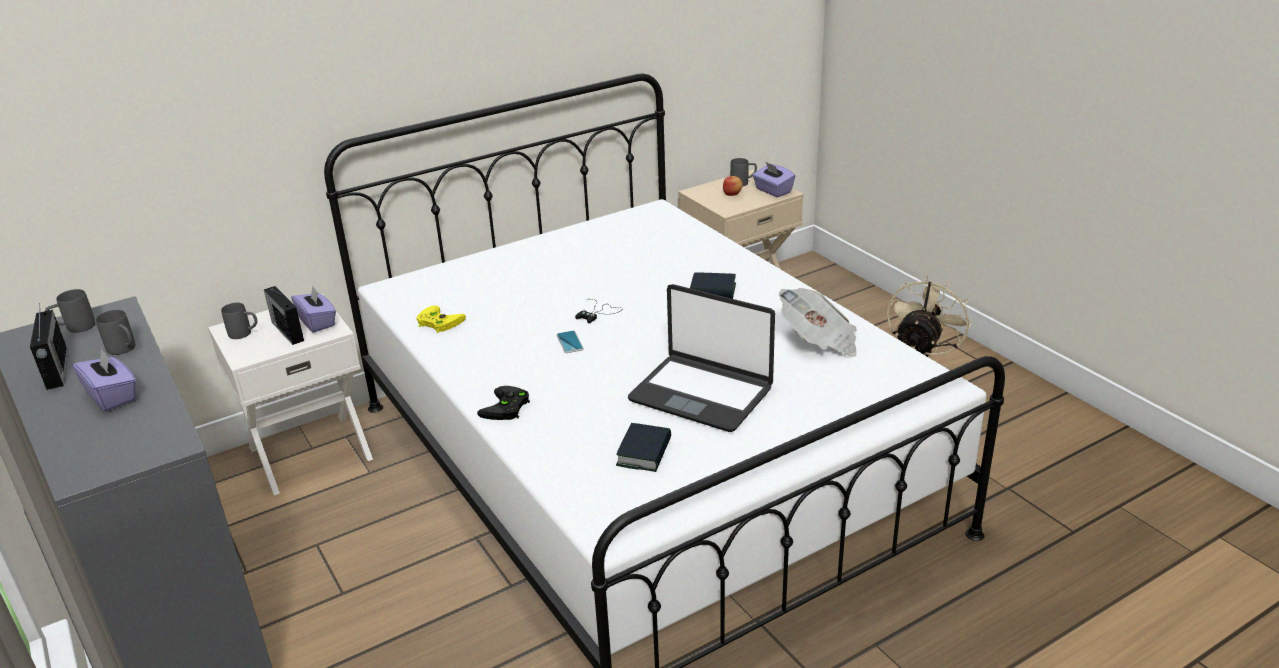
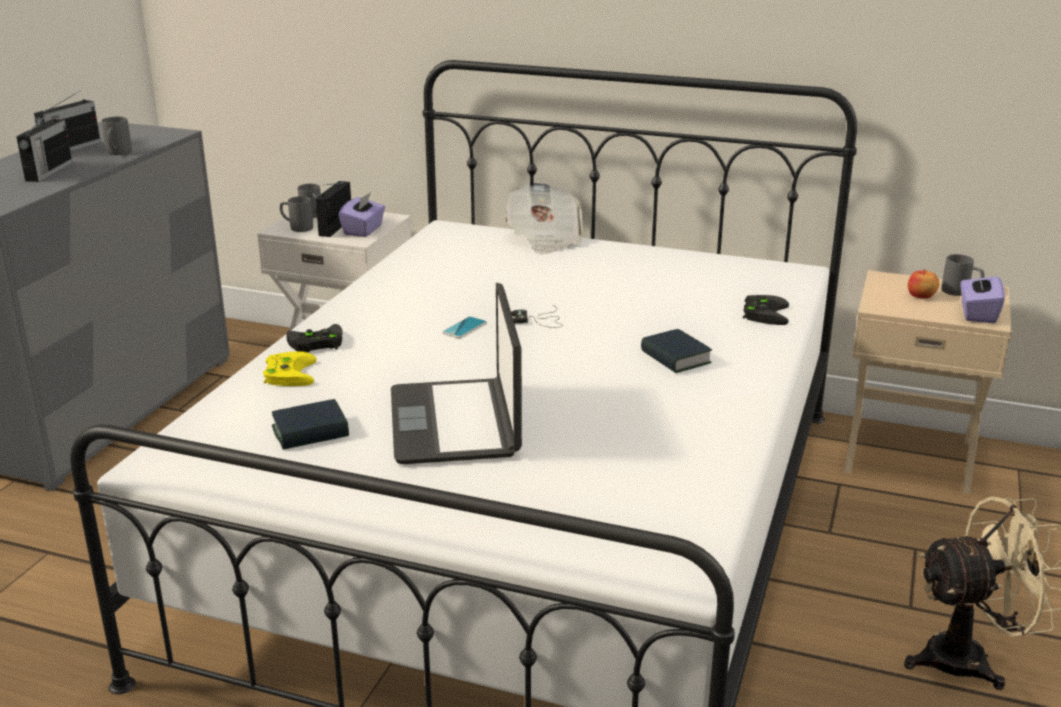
camera: 50 degrees right, 5 degrees down
grey mug [45,289,96,333] -> grey mug moved to [280,196,313,232]
purple tissue box [73,348,136,412] -> radio [16,109,72,182]
yellow game controller [416,305,466,333] -> yellow game controller moved to [263,352,317,386]
newspaper [779,288,857,357] -> newspaper moved to [505,181,583,254]
none -> black game controller [743,295,789,325]

